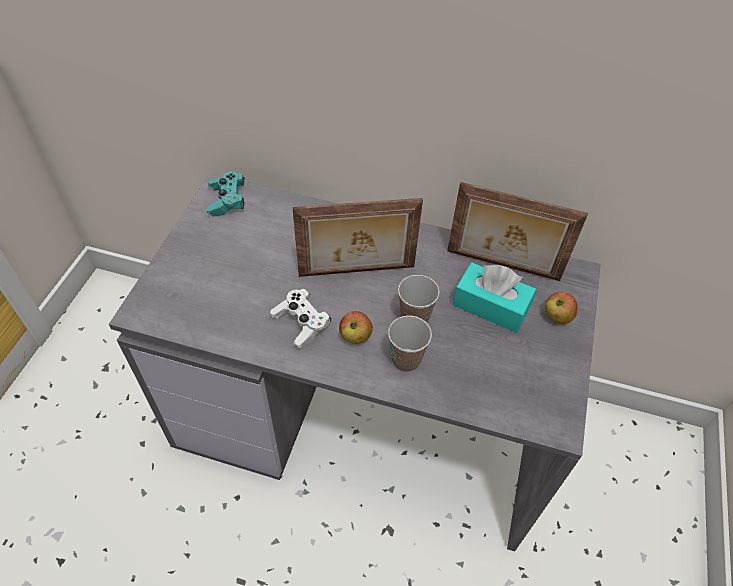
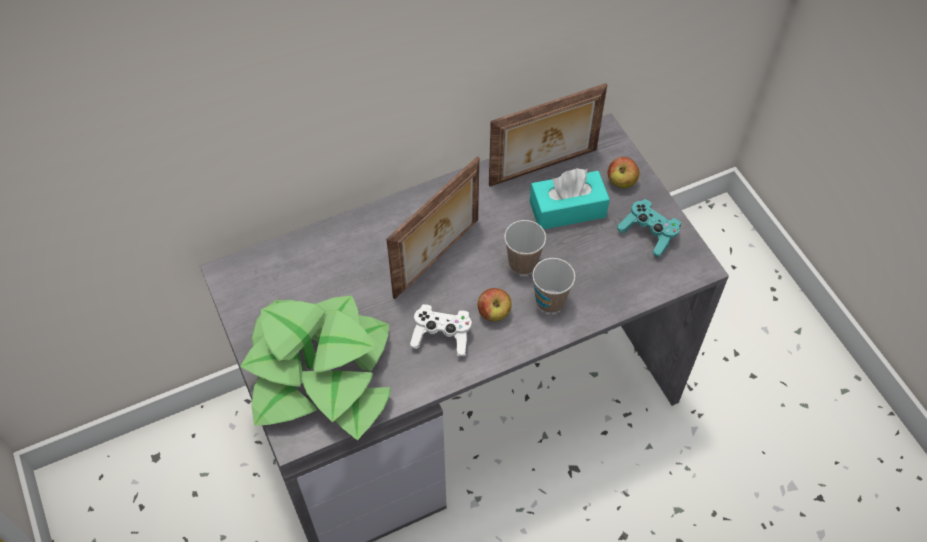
camera: 40 degrees left, 5 degrees up
turquoise game controller [207,171,245,216] -> turquoise game controller moved to [617,199,681,257]
none -> potted plant [240,296,391,440]

